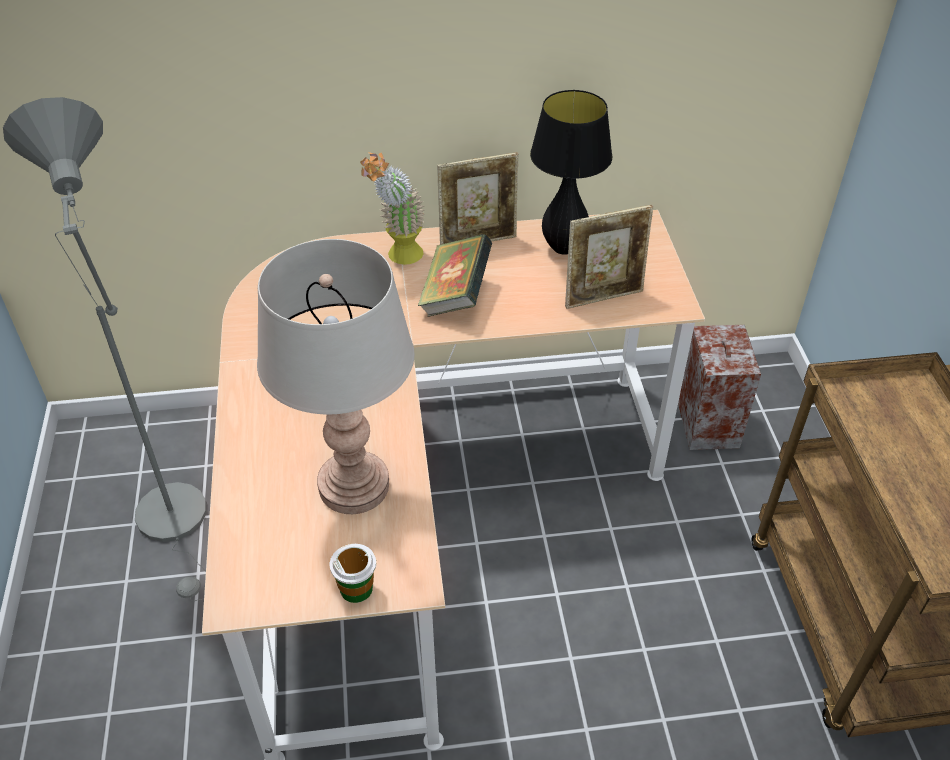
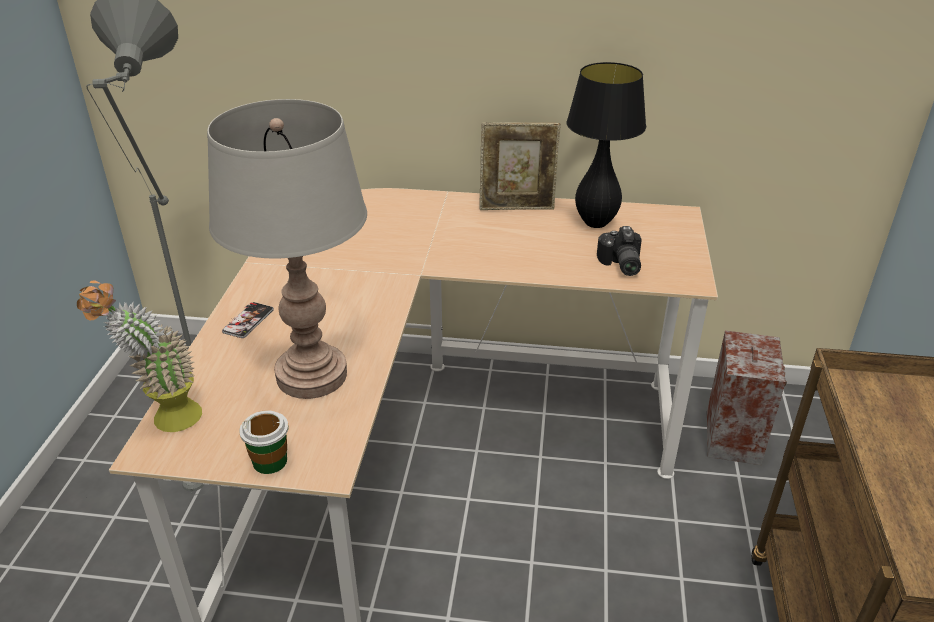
camera: 15 degrees right, 10 degrees down
potted plant [360,152,425,265] -> potted plant moved to [77,280,202,432]
book [418,234,492,317] -> none
picture frame [565,205,653,309] -> camera [597,226,642,276]
none -> phone [222,302,274,338]

